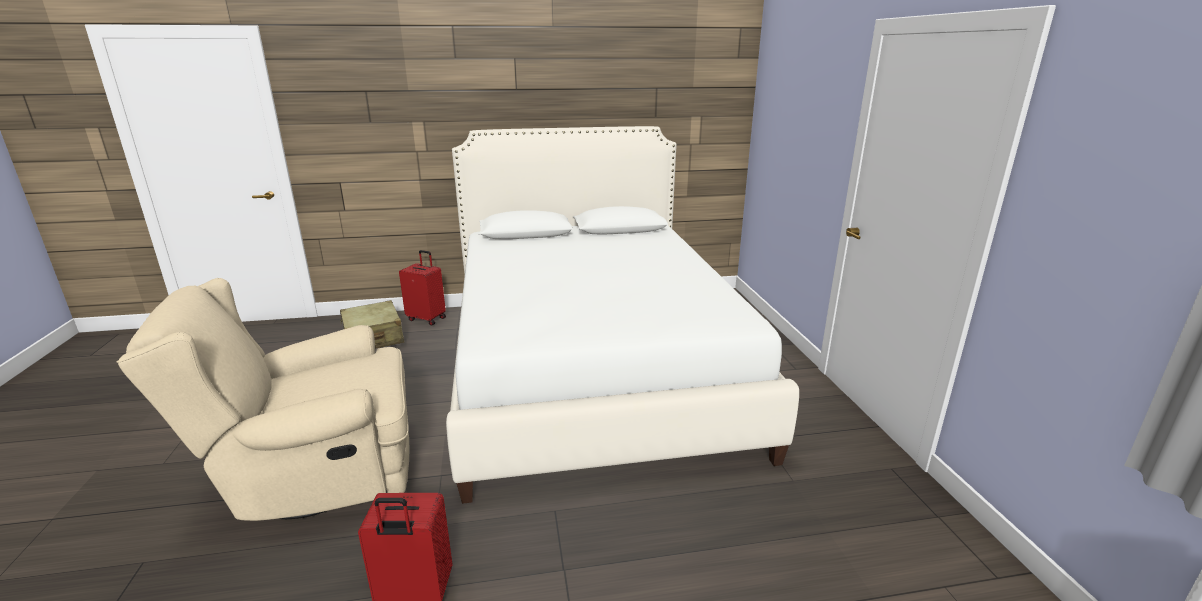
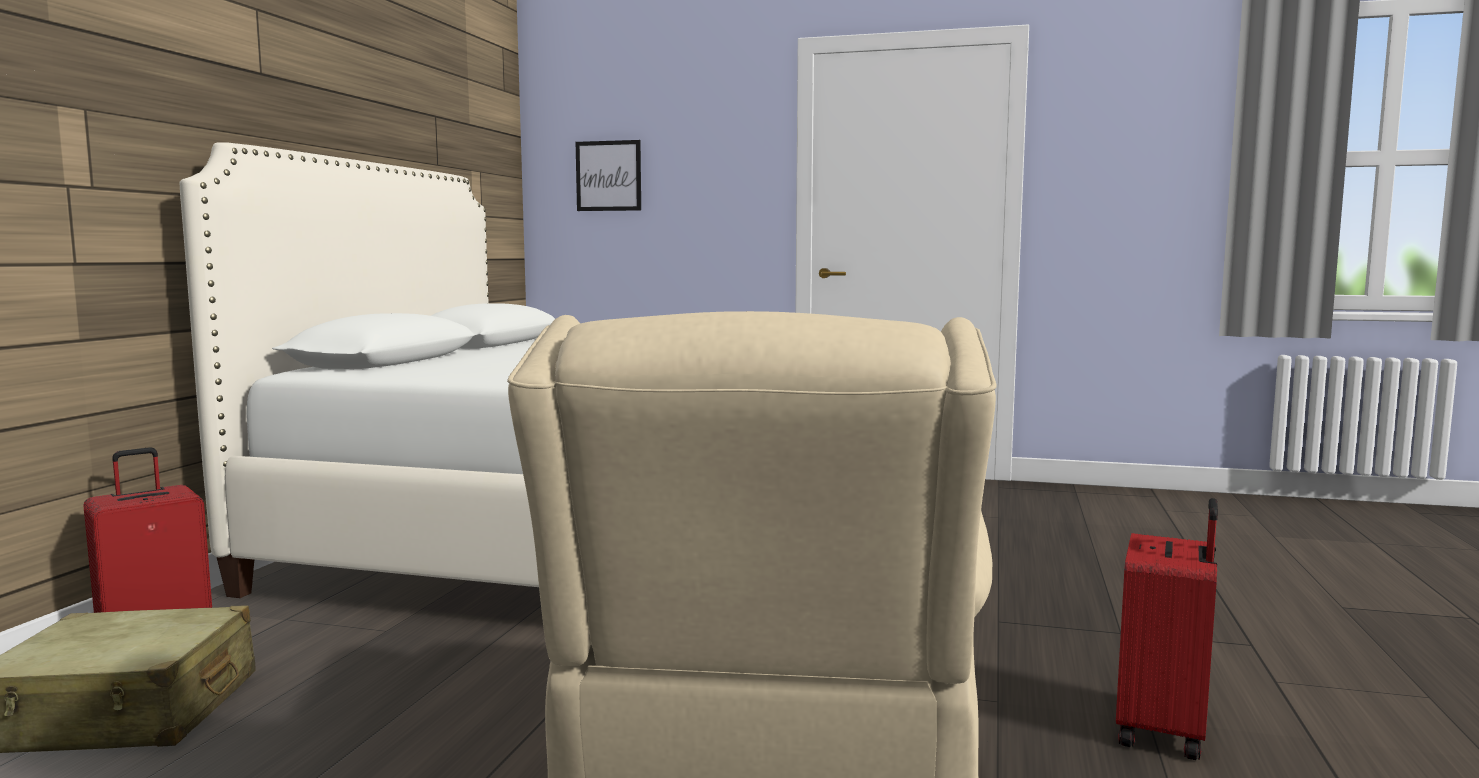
camera: 65 degrees left, 15 degrees down
none -> picture [576,140,641,211]

